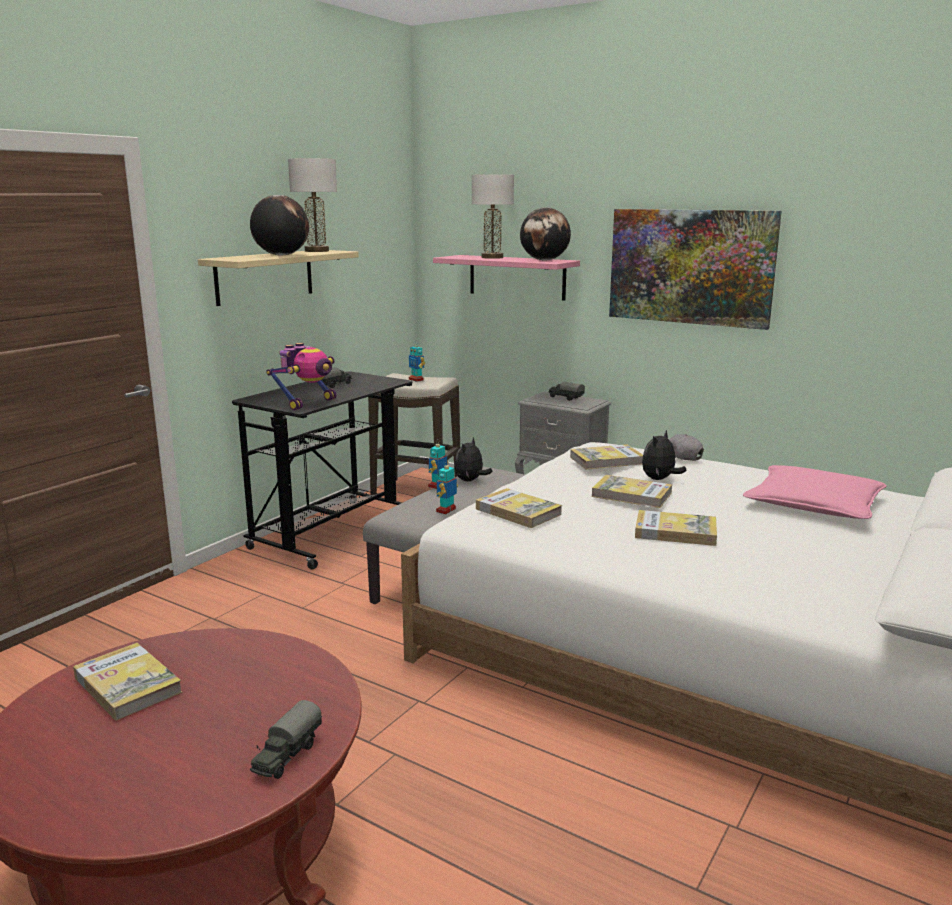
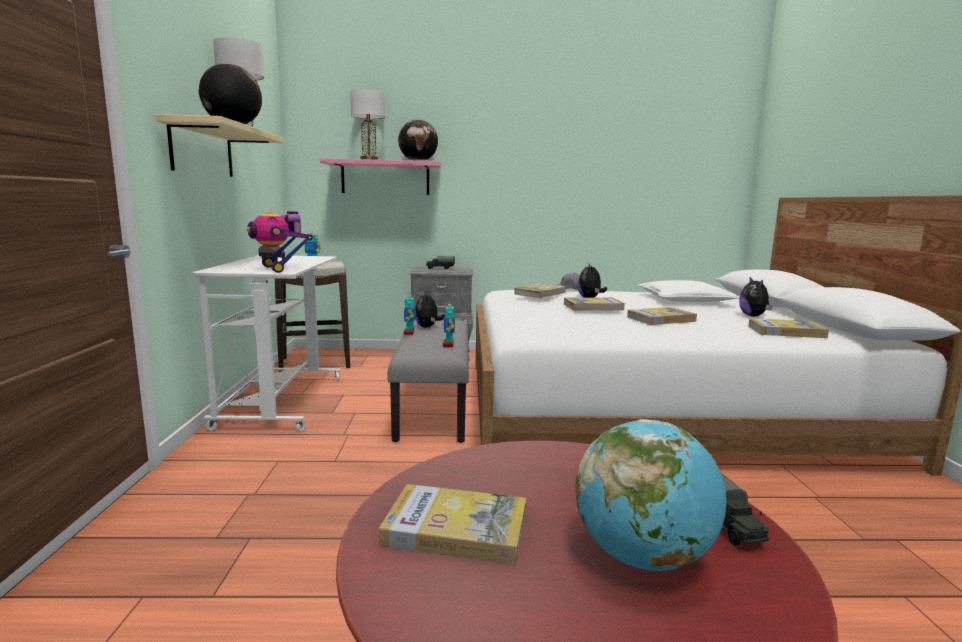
camera: 35 degrees left, 5 degrees down
black desk [232,371,412,569] -> white desk [192,255,340,432]
toy robot [266,343,336,410] -> toy robot turned 150 degrees clockwise [247,211,313,273]
book [476,488,562,528] -> book moved to [748,318,829,338]
picture [609,209,782,330] -> none
pink pillow [743,465,887,519] -> white pillow [638,280,740,302]
none -> globe [576,419,727,571]
none -> plush toy [739,277,773,316]

